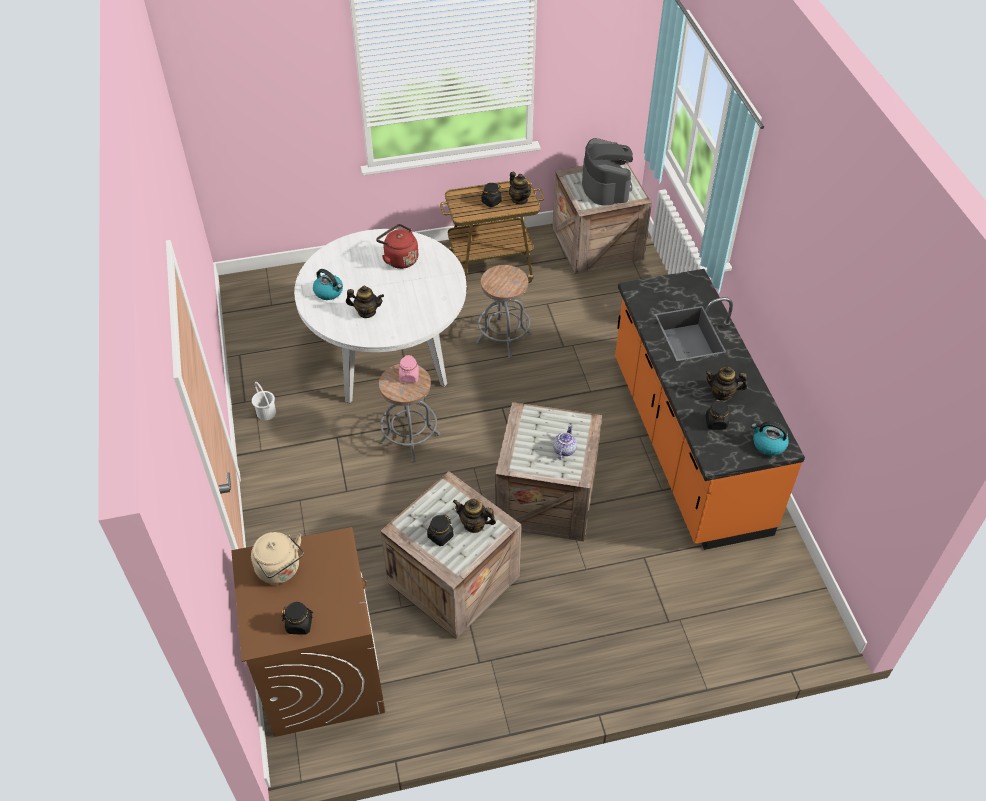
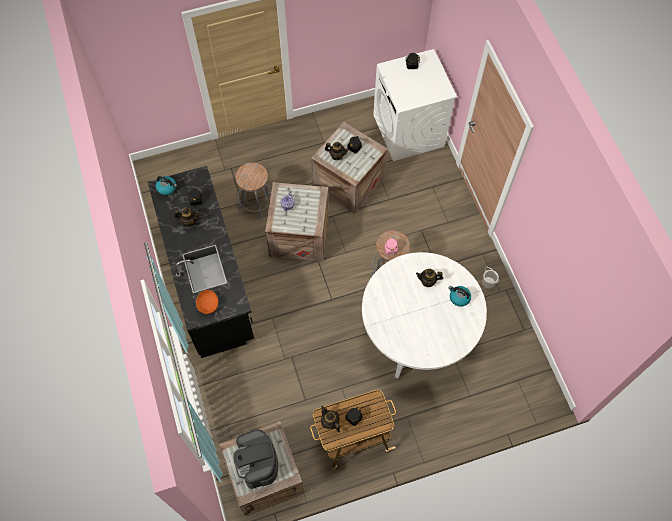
camera: 175 degrees right, 15 degrees up
brown washing machine [231,527,385,737] -> white washing machine [373,49,457,161]
beige kettle [251,532,304,584] -> none
red kettle [376,224,418,269] -> none
grey stool [476,265,531,359] -> grey stool moved to [235,162,271,220]
orange counter [615,269,805,550] -> black counter [148,166,254,358]
none -> orange bowl [196,290,218,314]

